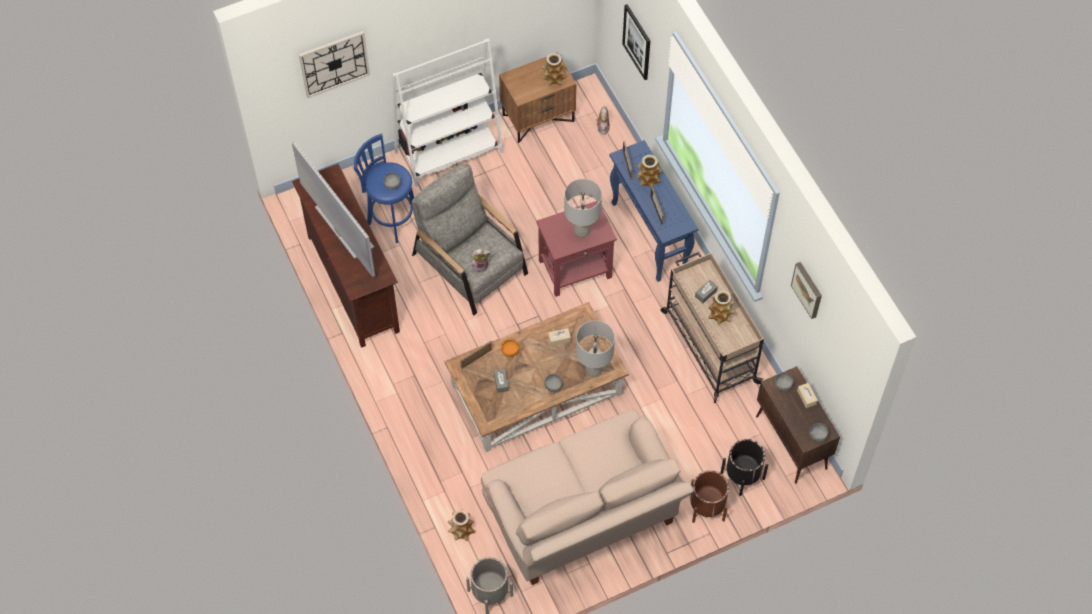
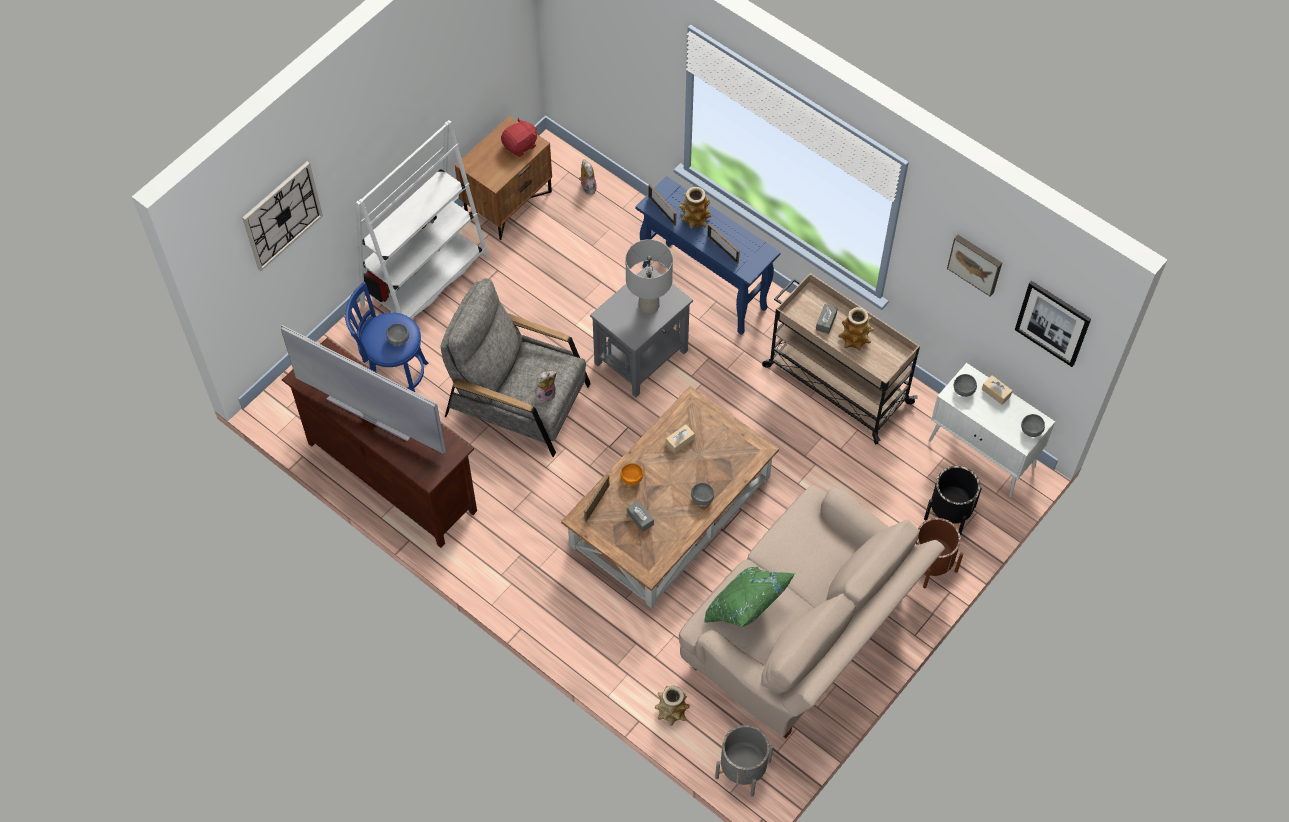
camera: 25 degrees left, 0 degrees up
red side table [536,201,617,297] -> grey side table [590,266,693,398]
vase [542,53,566,85] -> red plush toy [501,118,537,157]
grey table lamp [576,320,615,377] -> none
picture [622,4,650,80] -> picture moved to [1015,281,1091,367]
brown cabinet [756,366,840,483] -> white cabinet [929,363,1055,497]
none -> green pillow [704,566,796,627]

